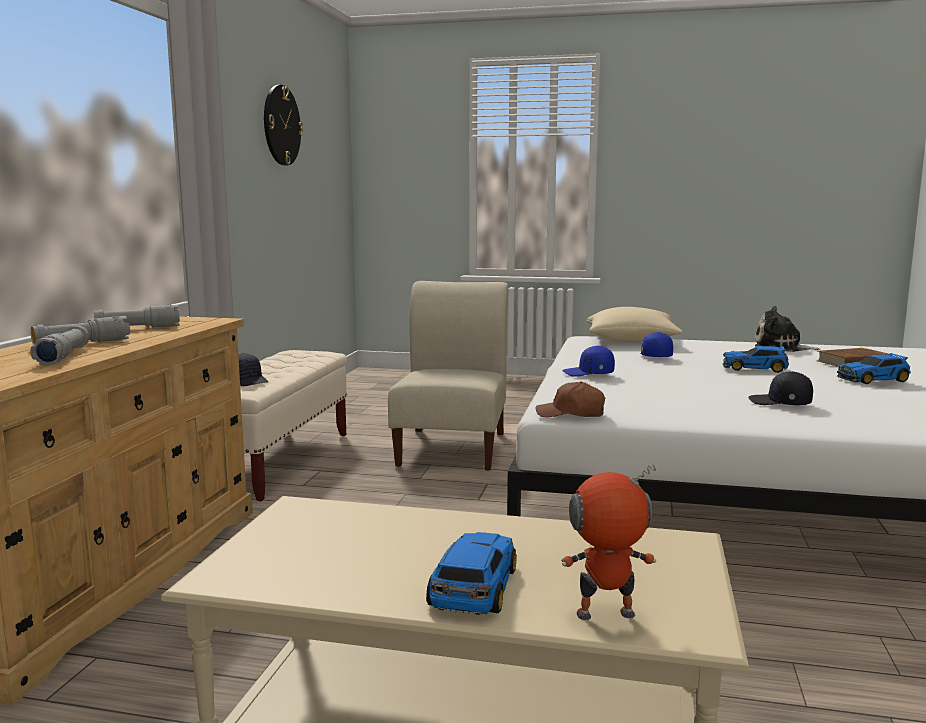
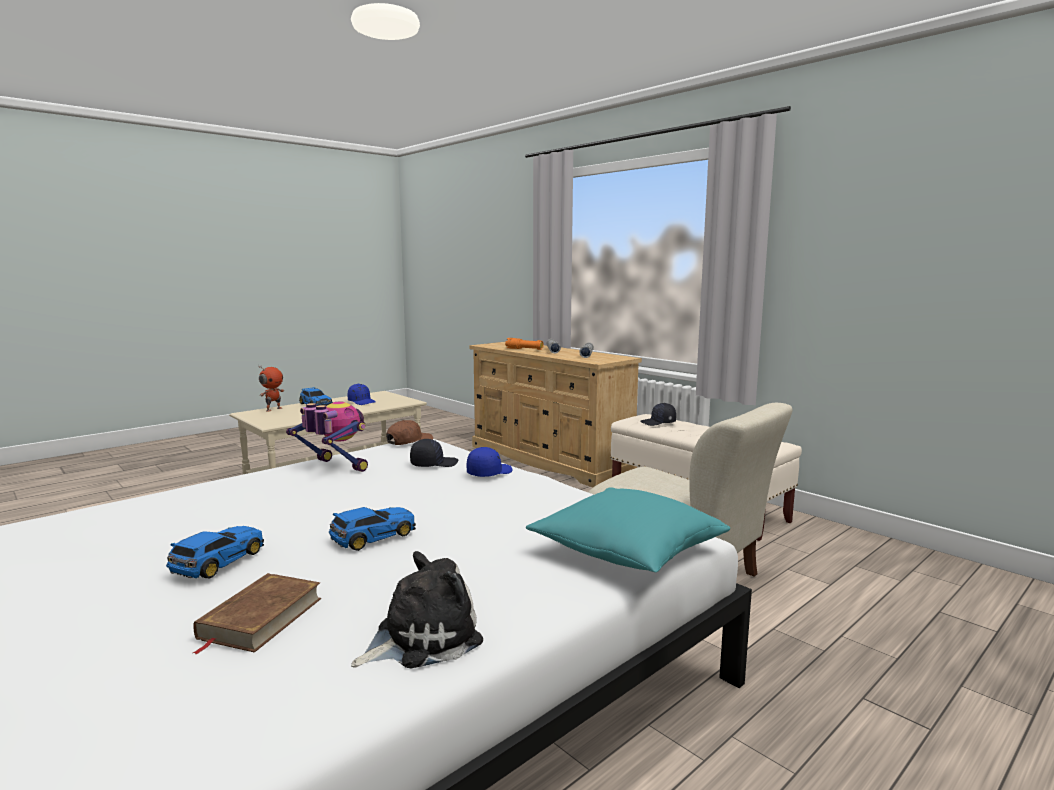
camera: 125 degrees right, 0 degrees up
grey flashlight [30,326,90,366] -> orange flashlight [505,338,544,350]
wall clock [264,85,303,166] -> none
beige pillow [587,307,683,342] -> turquoise pillow [526,487,731,572]
blue cap [640,332,673,357] -> blue cap moved to [348,384,376,405]
black cap [748,371,813,405] -> black cap moved to [410,439,458,467]
none -> toy robot [286,402,368,472]

